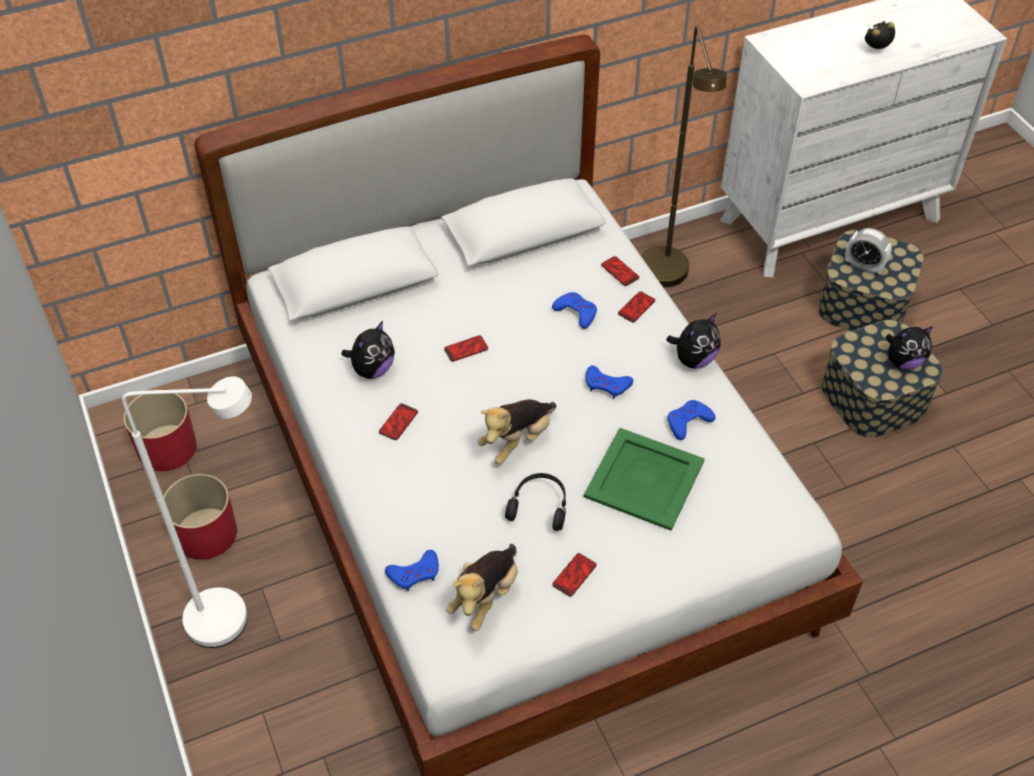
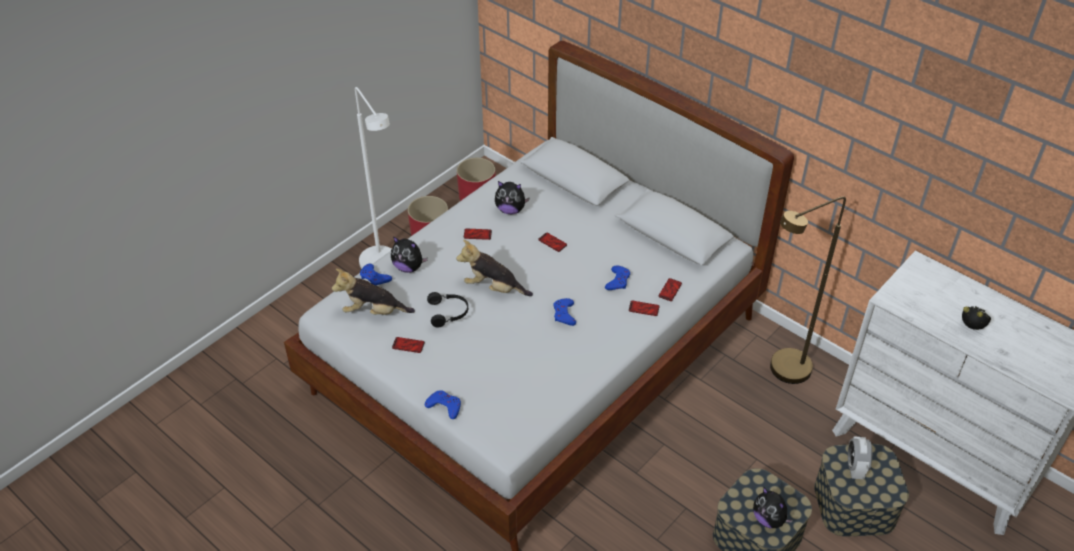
camera: 65 degrees right, 5 degrees down
green tray [584,428,705,531] -> none
plush toy [666,313,721,369] -> plush toy moved to [391,236,428,273]
blue game controller [668,400,716,440] -> blue game controller moved to [425,390,461,419]

